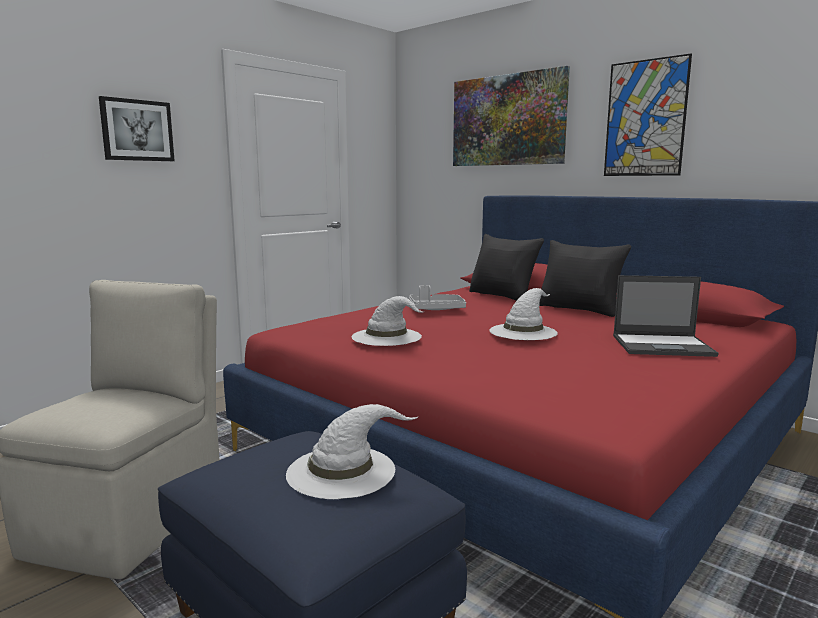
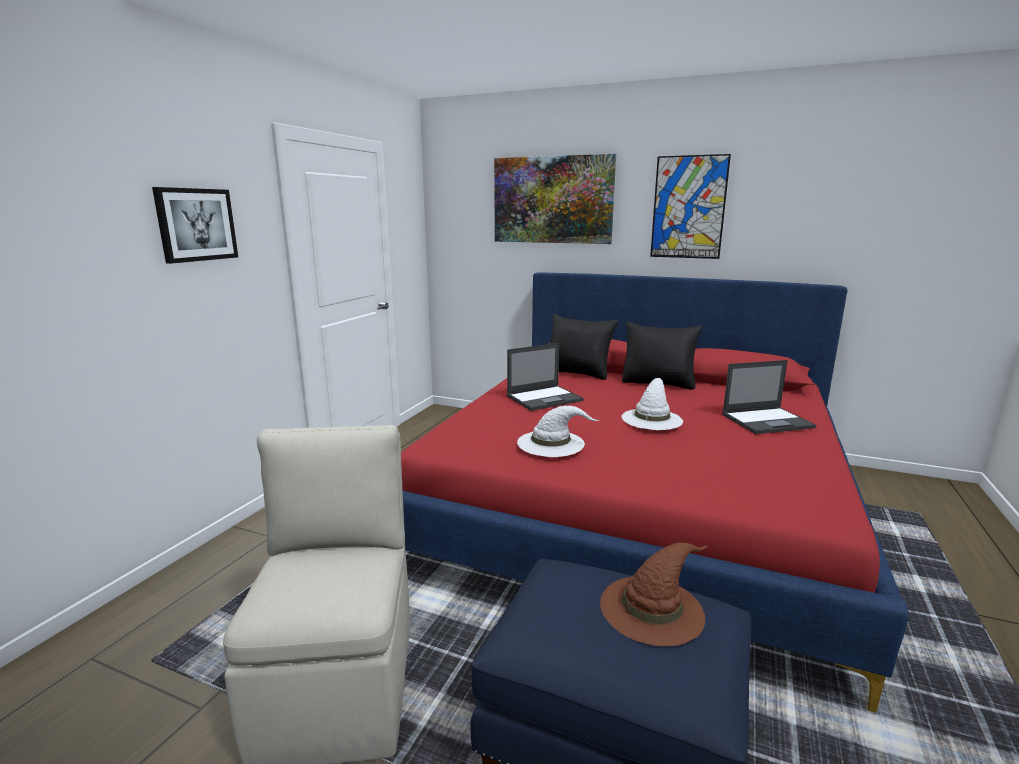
camera: 20 degrees left, 5 degrees up
white hat [286,404,418,499] -> brown hat [600,542,708,646]
grey tray [409,285,466,310] -> laptop [507,343,584,411]

